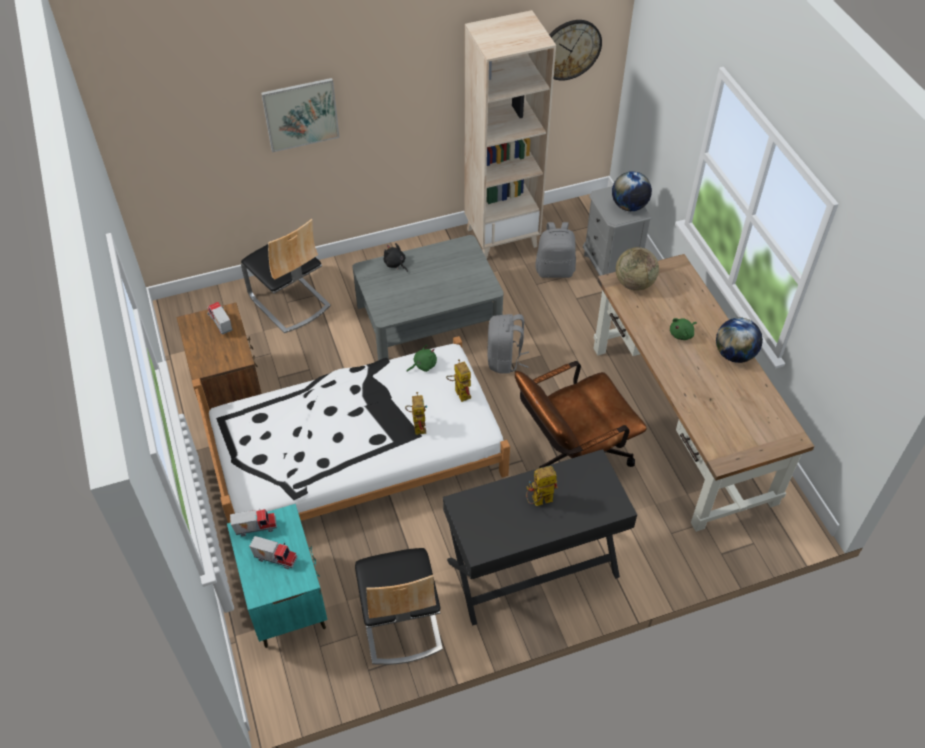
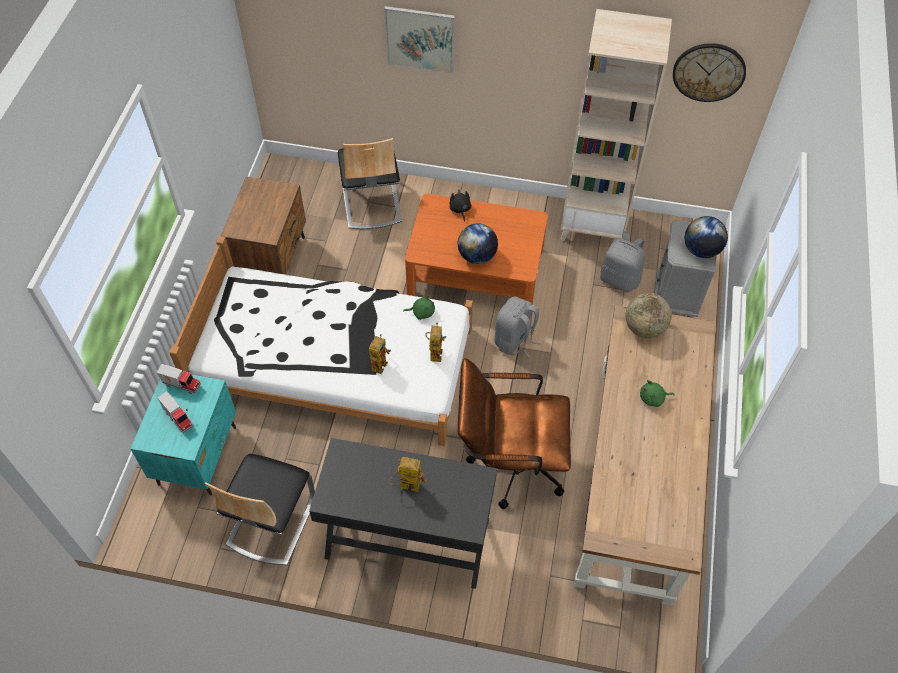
camera: 30 degrees right, 5 degrees up
toy truck [207,302,232,335] -> none
grey coffee table [352,235,504,360] -> orange coffee table [405,194,548,305]
globe [716,318,763,363] -> globe moved to [458,223,498,264]

